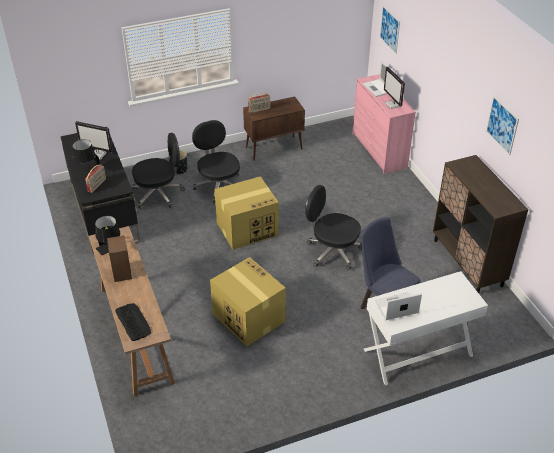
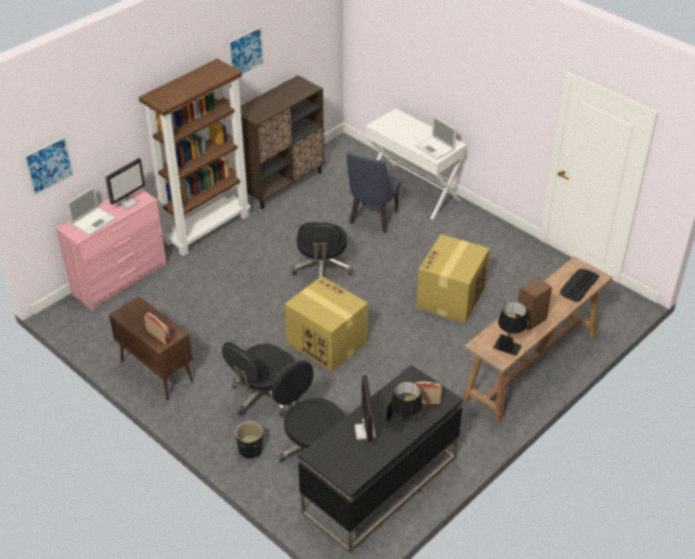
camera: 115 degrees left, 0 degrees up
none -> brown bookcase [139,59,250,256]

